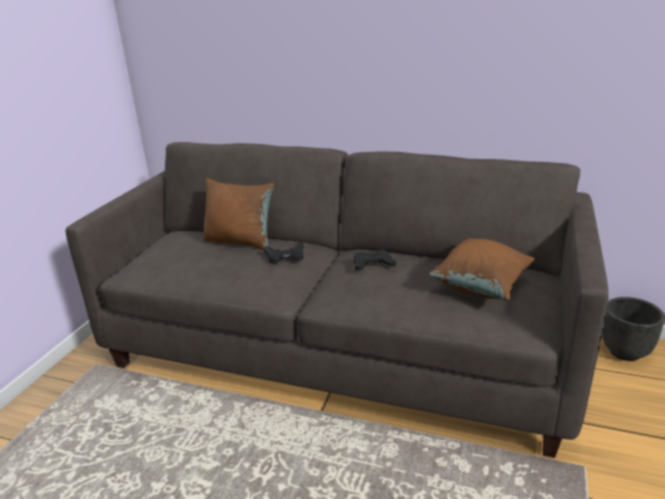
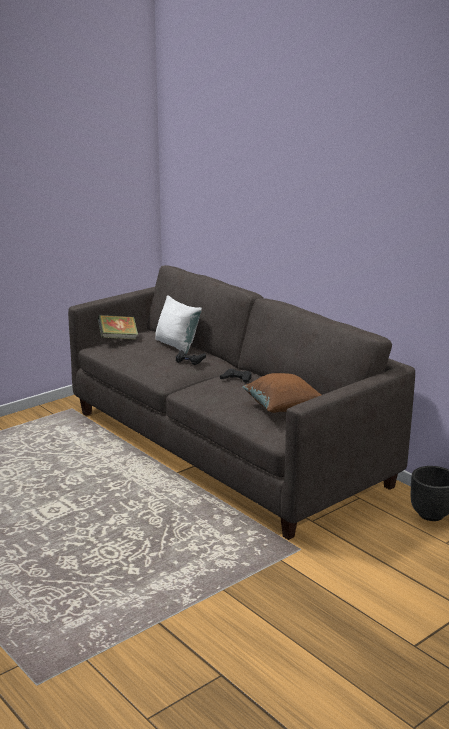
camera: 30 degrees right, 5 degrees down
brown pillow [203,178,274,250] -> white pillow [155,295,202,354]
none -> book [98,315,138,340]

